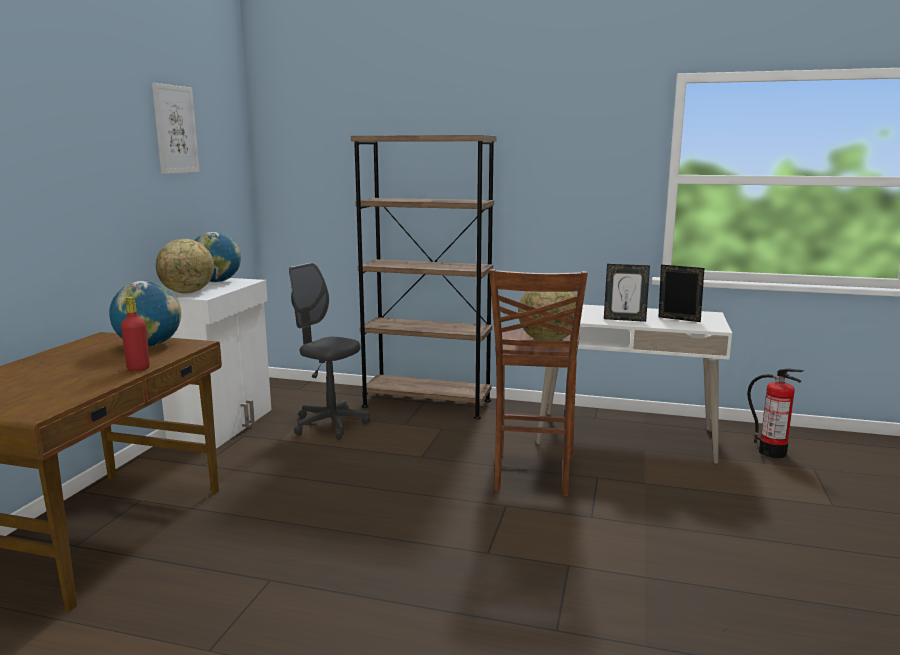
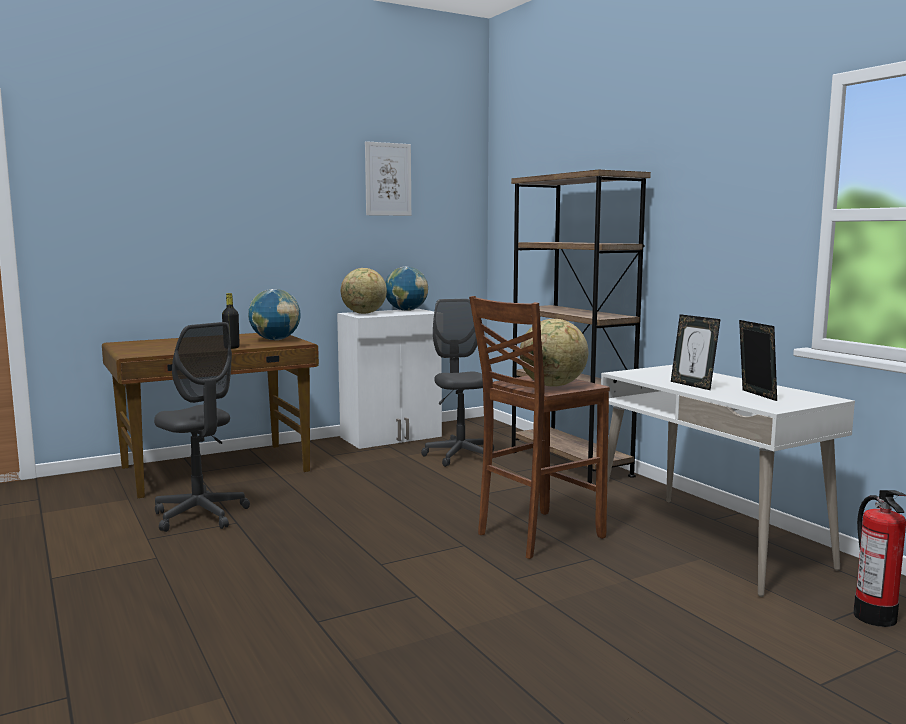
camera: 45 degrees right, 5 degrees down
red bottle [121,297,150,371] -> black bottle [222,293,240,349]
none -> grey office chair [154,322,250,532]

